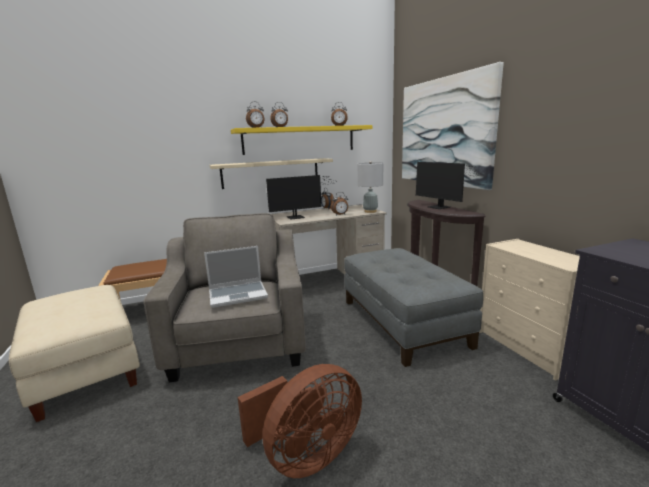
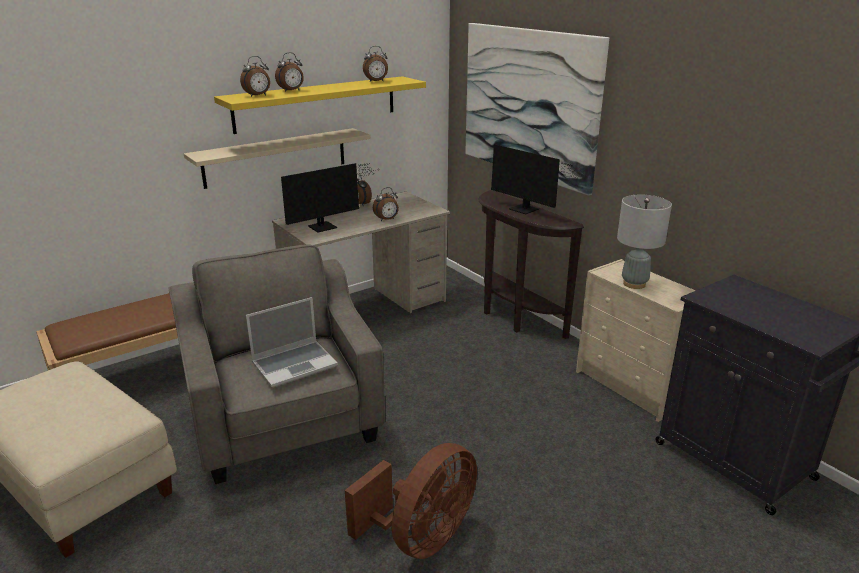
camera: 15 degrees left, 10 degrees up
grey ottoman [344,248,483,367] -> none
grey table lamp [358,161,383,213] -> grey table lamp moved to [617,195,672,289]

